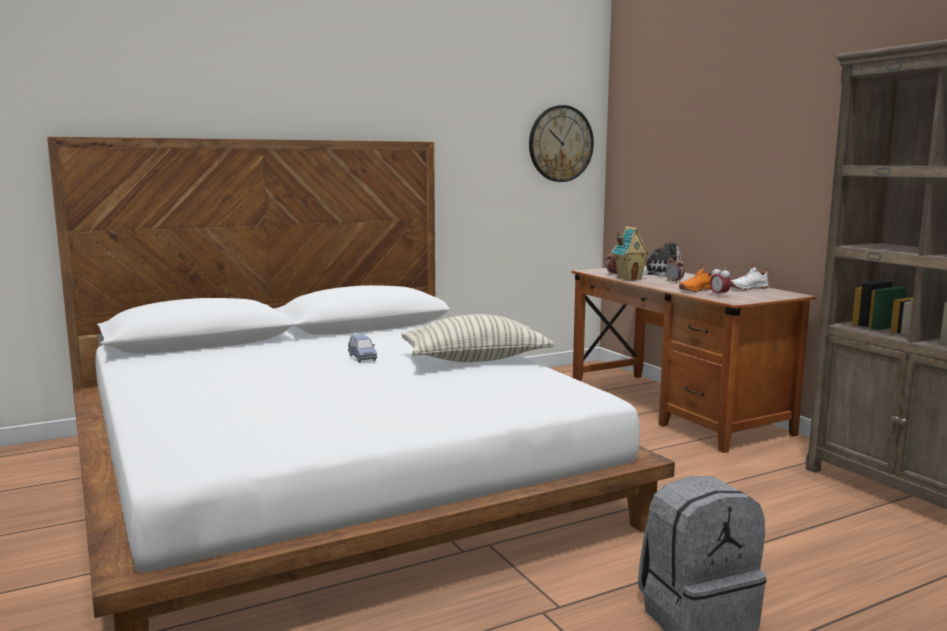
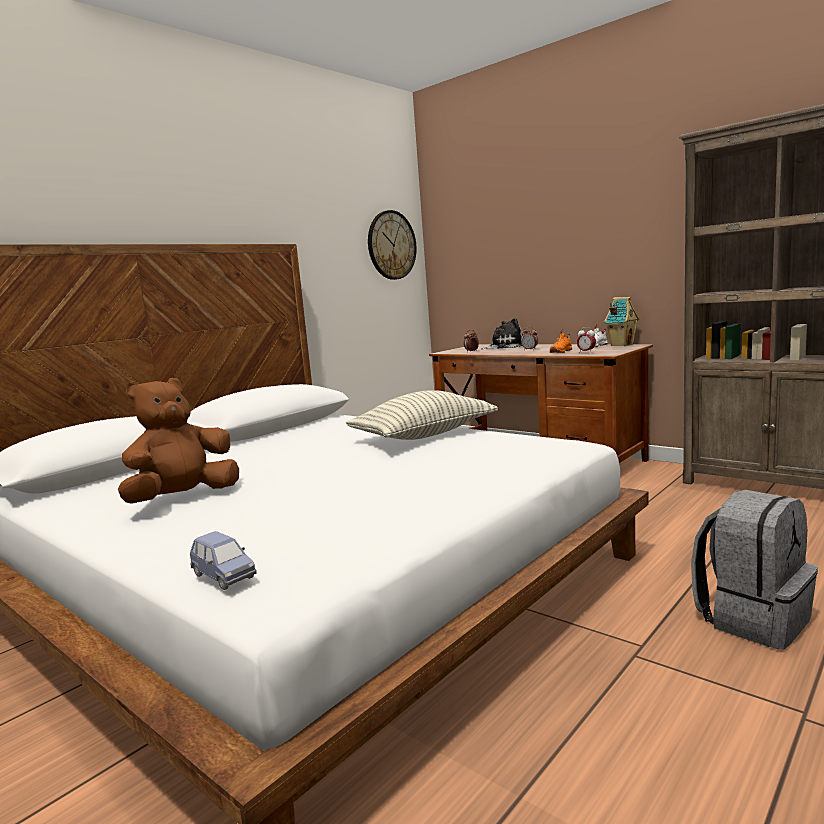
camera: 20 degrees left, 0 degrees up
blue toy car [348,334,377,363] -> blue toy car moved to [190,531,257,590]
toy house [612,226,650,281] -> toy house moved to [604,297,639,346]
none -> brown plush toy [118,378,239,504]

